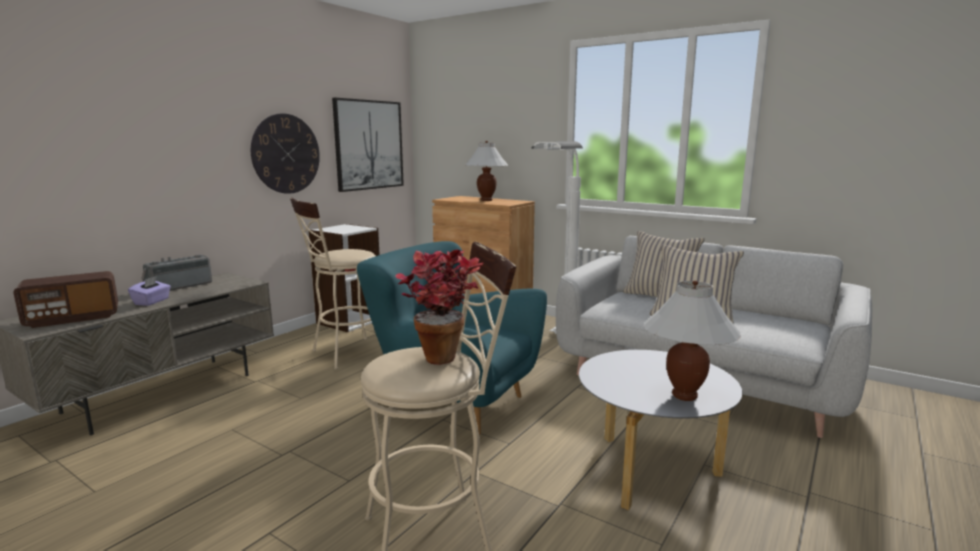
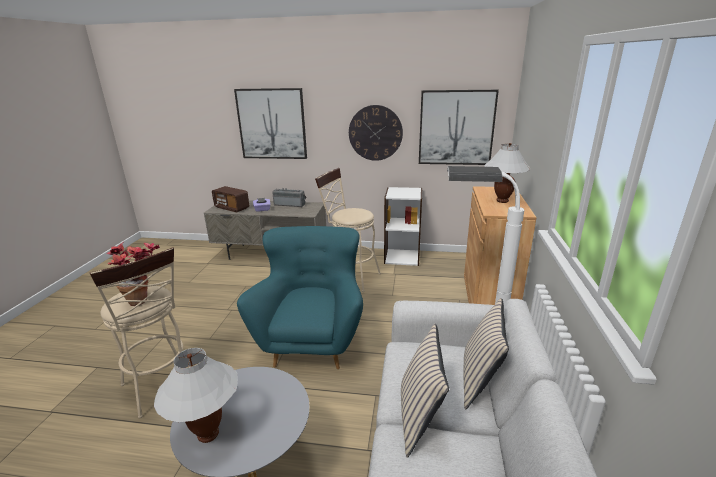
camera: 65 degrees right, 10 degrees up
none -> picture [234,88,307,159]

